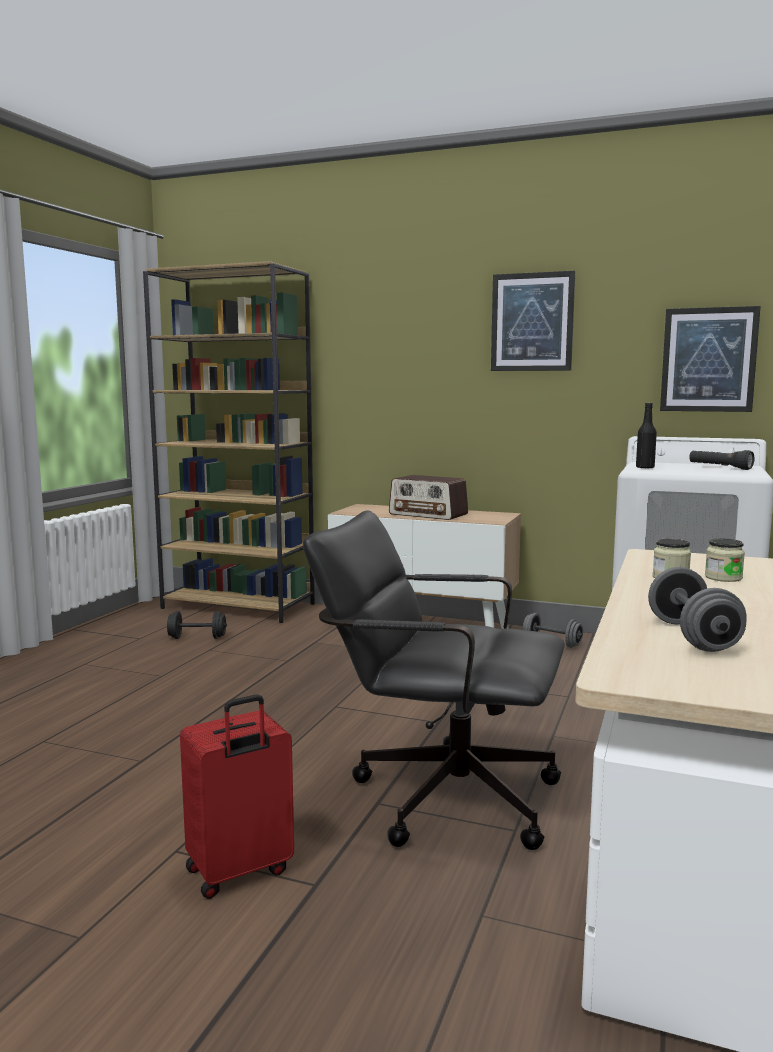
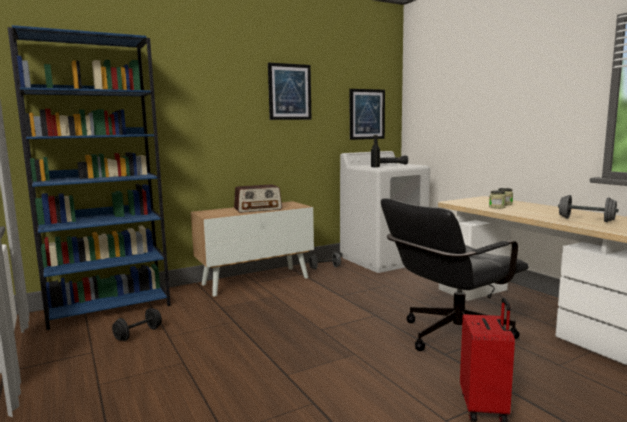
camera: 50 degrees left, 0 degrees up
brown bookcase [143,261,315,623] -> blue bookcase [8,25,171,330]

